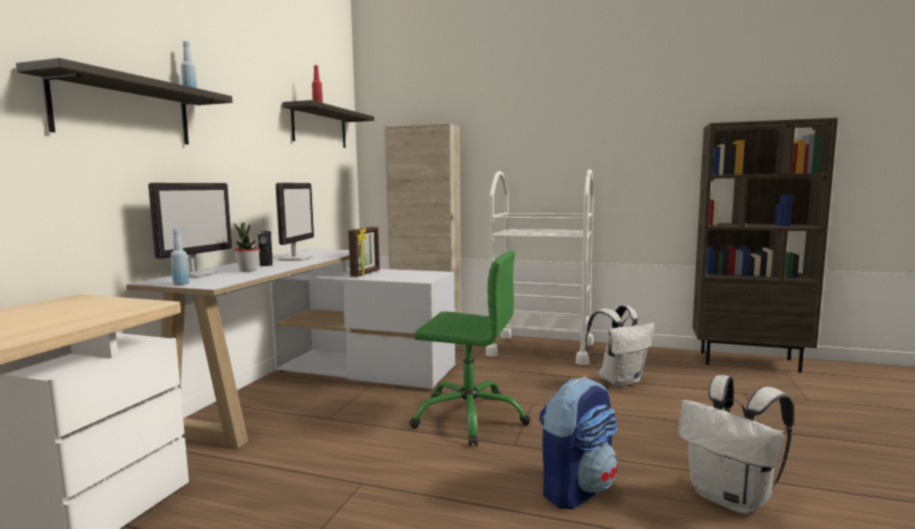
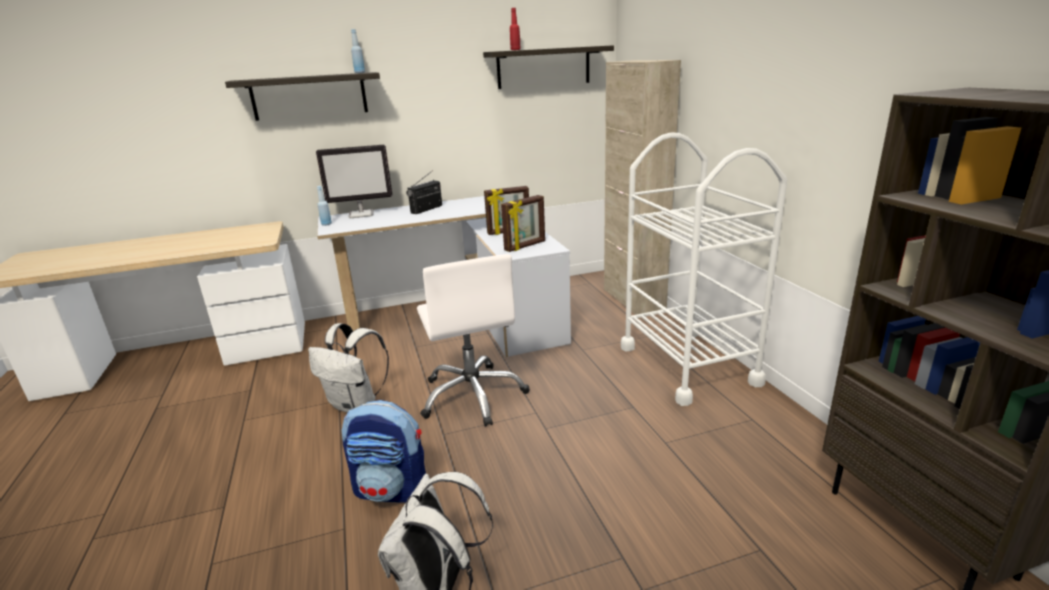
camera: 55 degrees right, 15 degrees up
potted plant [233,222,260,271] -> none
monitor [276,183,314,261] -> none
green office chair [409,251,531,446] -> white office chair [417,254,529,427]
white backpack [585,305,655,387] -> white backpack moved to [308,323,389,413]
none -> picture frame [501,195,545,252]

